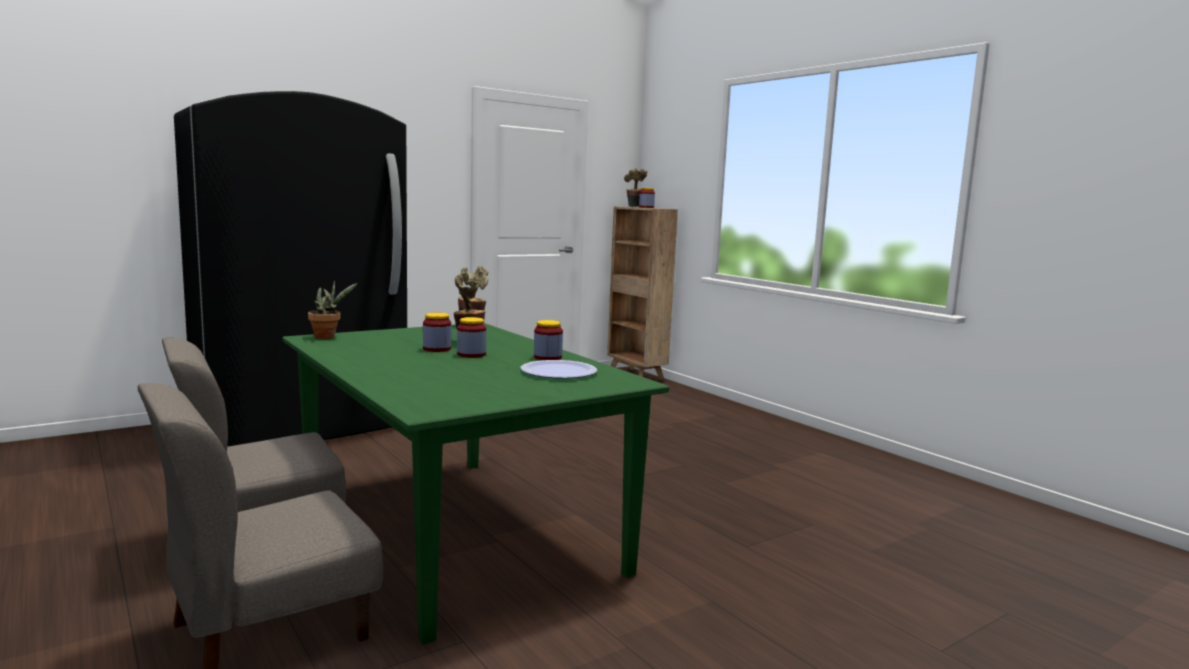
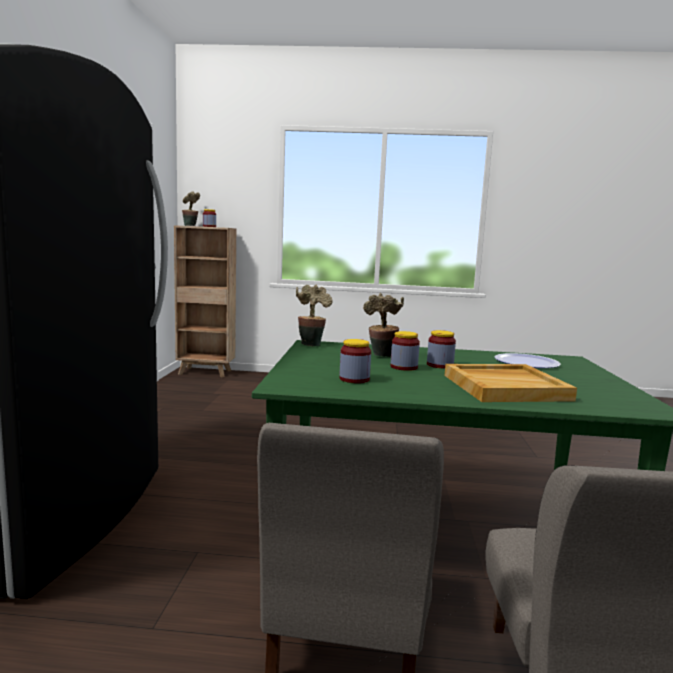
camera: 50 degrees left, 0 degrees up
potted plant [308,281,357,339] -> none
jar [534,320,563,360] -> jar moved to [339,339,371,383]
none -> beige tray [444,364,577,402]

